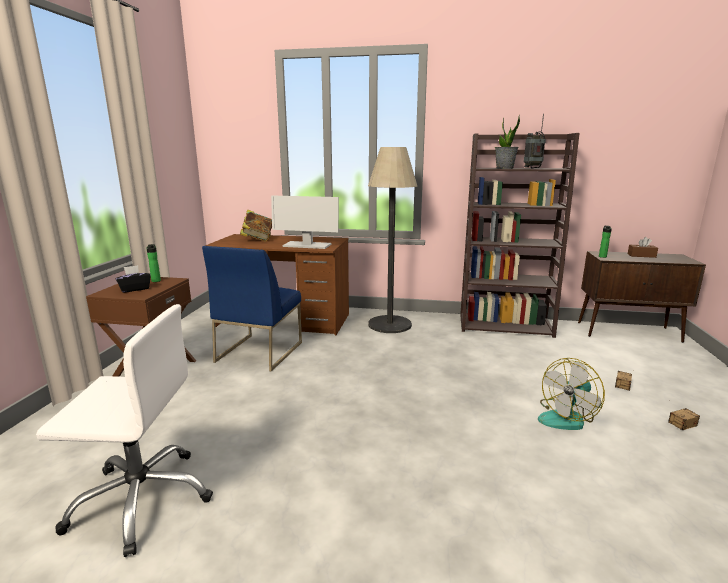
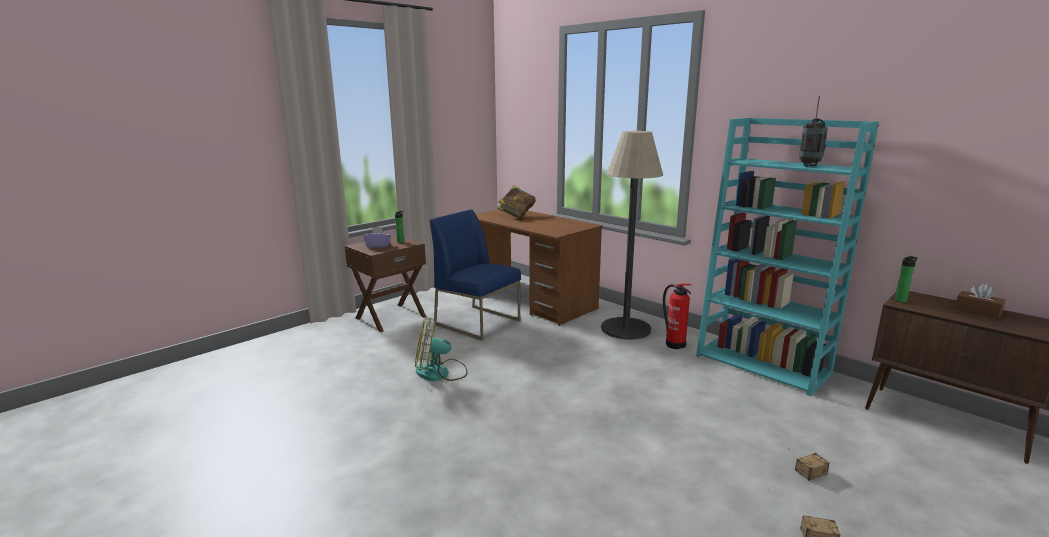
camera: 35 degrees right, 0 degrees up
white office chair [36,304,213,557] -> none
black tissue box [116,265,151,293] -> purple tissue box [363,227,391,248]
blue chair [202,246,302,371] -> blue chair turned 75 degrees clockwise [430,209,521,341]
monitor [271,196,339,249] -> none
brown bookcase [460,133,580,338] -> turquoise bookcase [696,118,879,396]
potted plant [495,115,520,169] -> none
fan [538,358,605,430] -> fan moved to [415,318,467,381]
none -> fire extinguisher [663,284,692,349]

